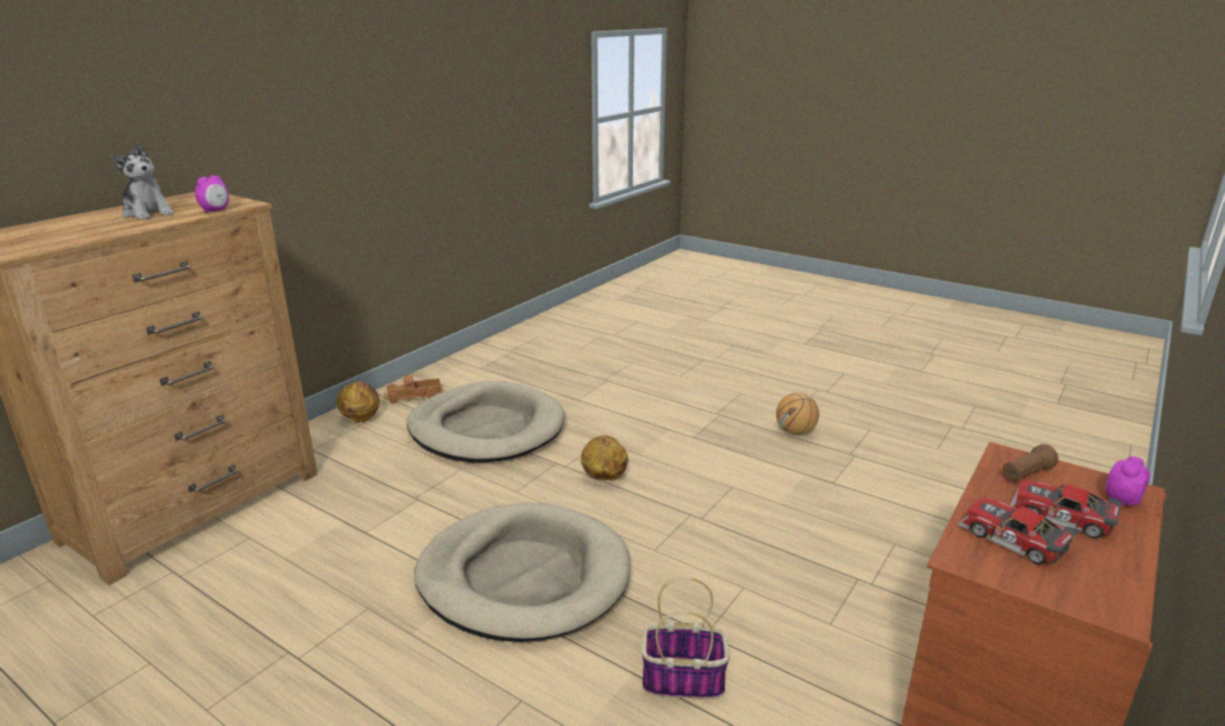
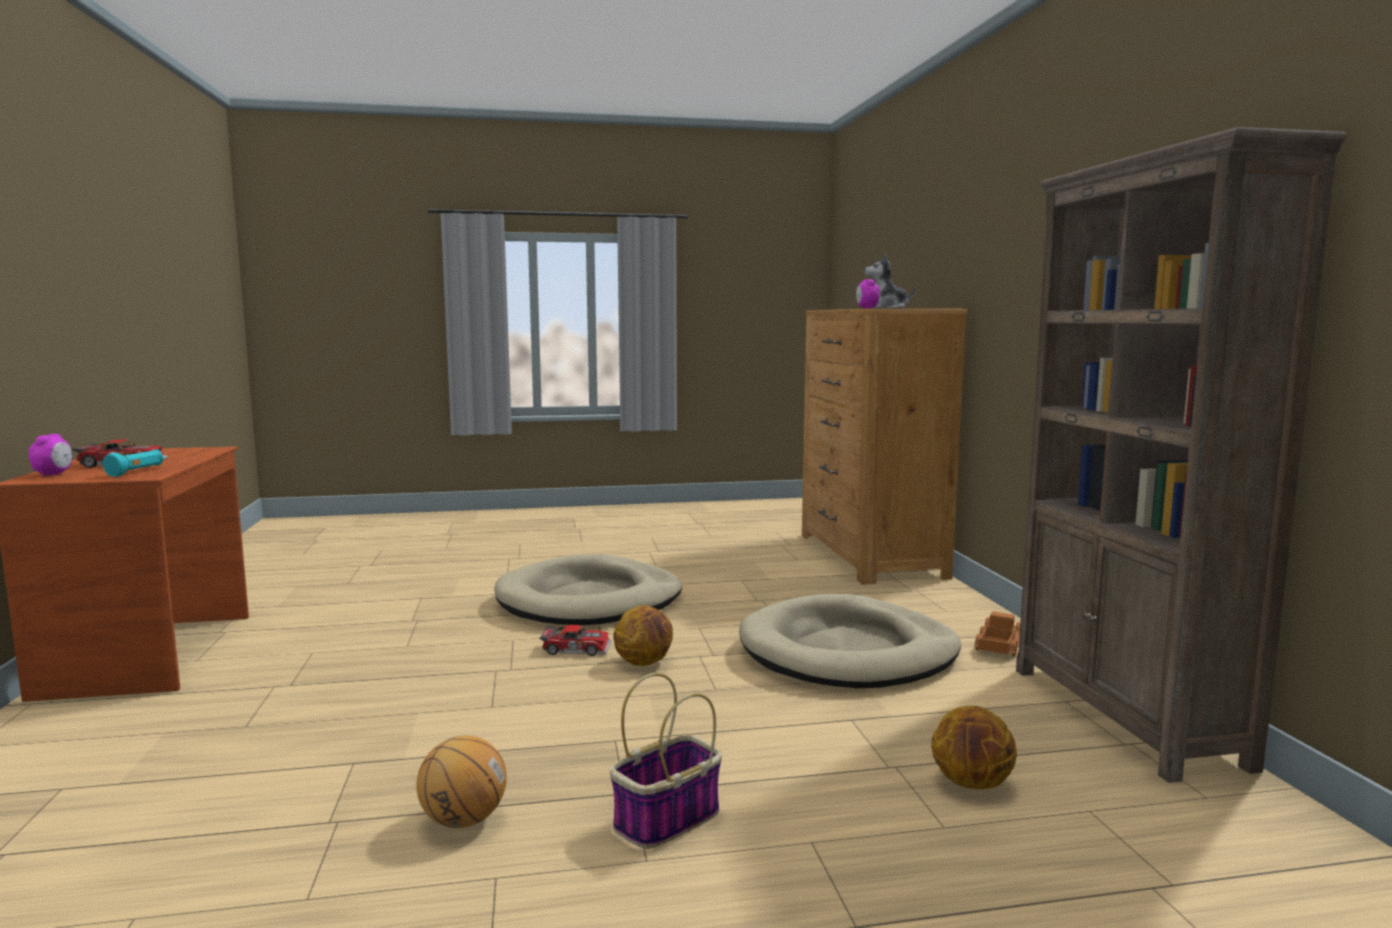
camera: 135 degrees right, 15 degrees down
basketball [336,382,380,423] -> basketball moved to [931,706,1017,789]
basket [641,577,730,699] -> basket moved to [610,673,722,849]
toy car [958,498,1079,565] -> toy car moved to [540,625,612,656]
brown flashlight [1002,444,1058,481] -> turquoise flashlight [103,449,164,477]
none -> brown bookcase [1016,127,1347,783]

